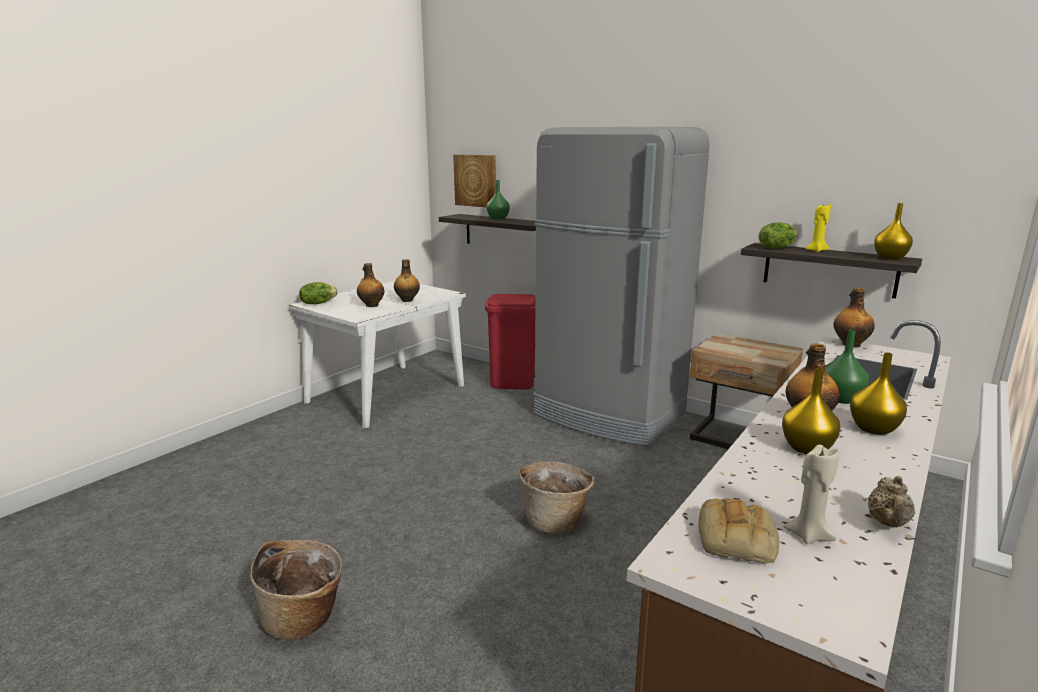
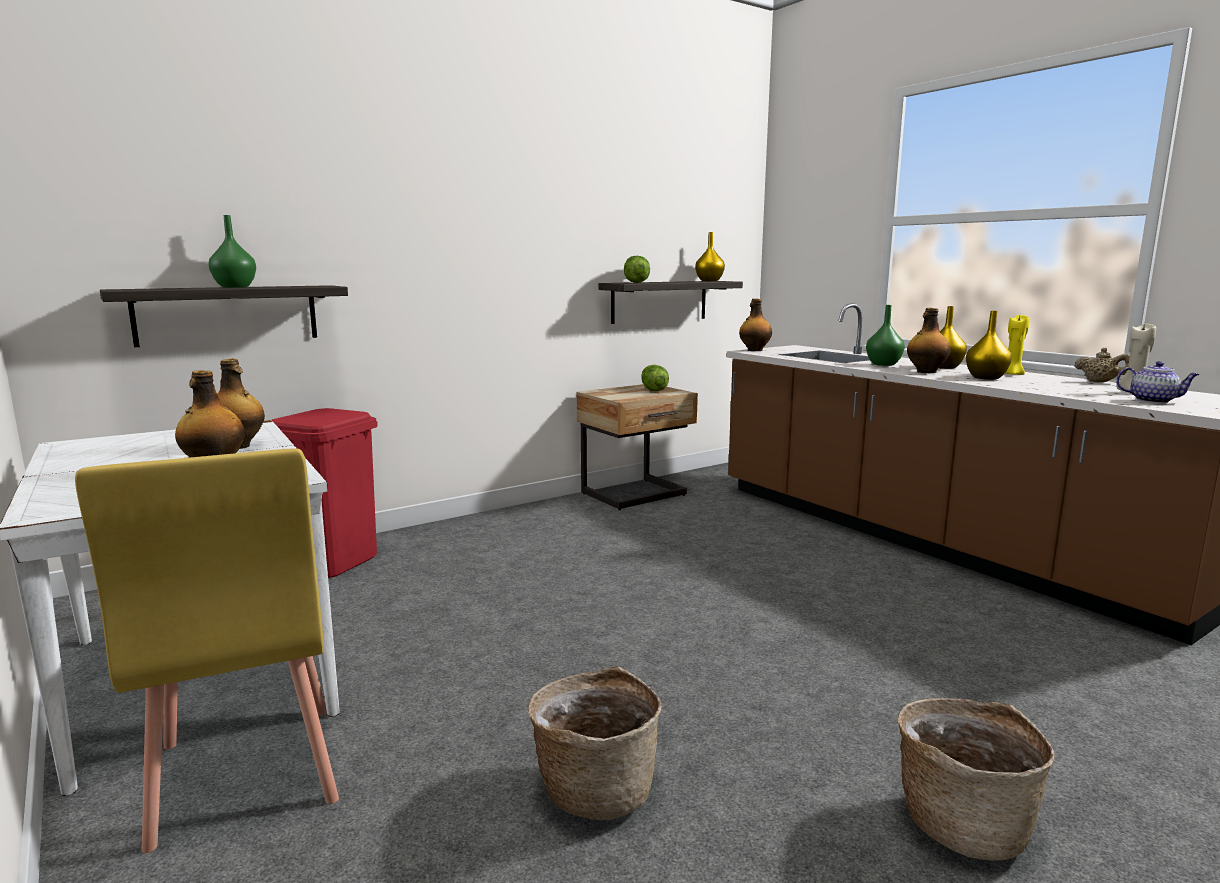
camera: 70 degrees left, 5 degrees down
lettuce [299,282,338,304] -> lettuce moved to [641,365,669,391]
picture [453,154,496,207] -> none
basket [518,461,595,534] -> basket moved to [528,666,662,820]
grey fridge [533,127,710,447] -> none
bread [698,498,779,563] -> teapot [1116,361,1199,403]
yellow candle [805,203,831,252] -> yellow candle moved to [1004,315,1030,375]
none -> yellow chair [75,448,339,853]

